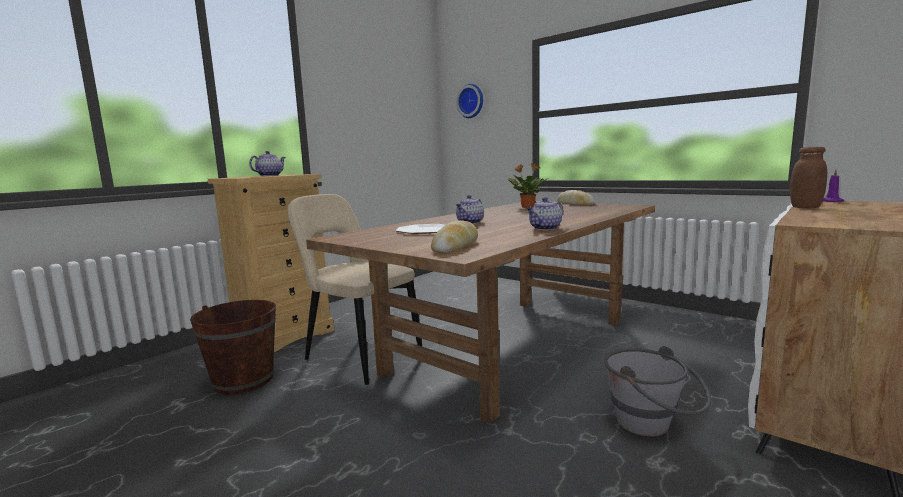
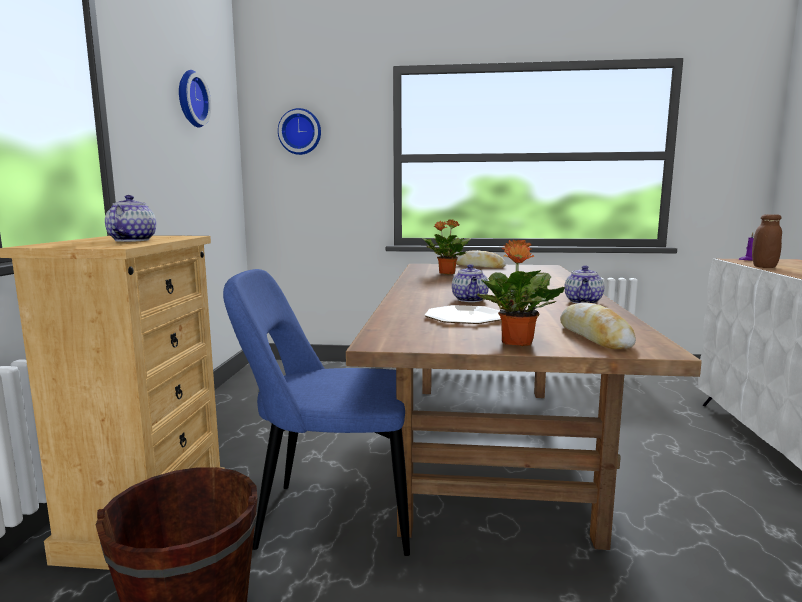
camera: 35 degrees left, 0 degrees up
beige chair [287,194,422,385] -> blue chair [223,269,410,556]
grey bucket [604,346,711,437] -> none
none -> wall clock [179,70,211,128]
none -> potted plant [477,239,566,346]

